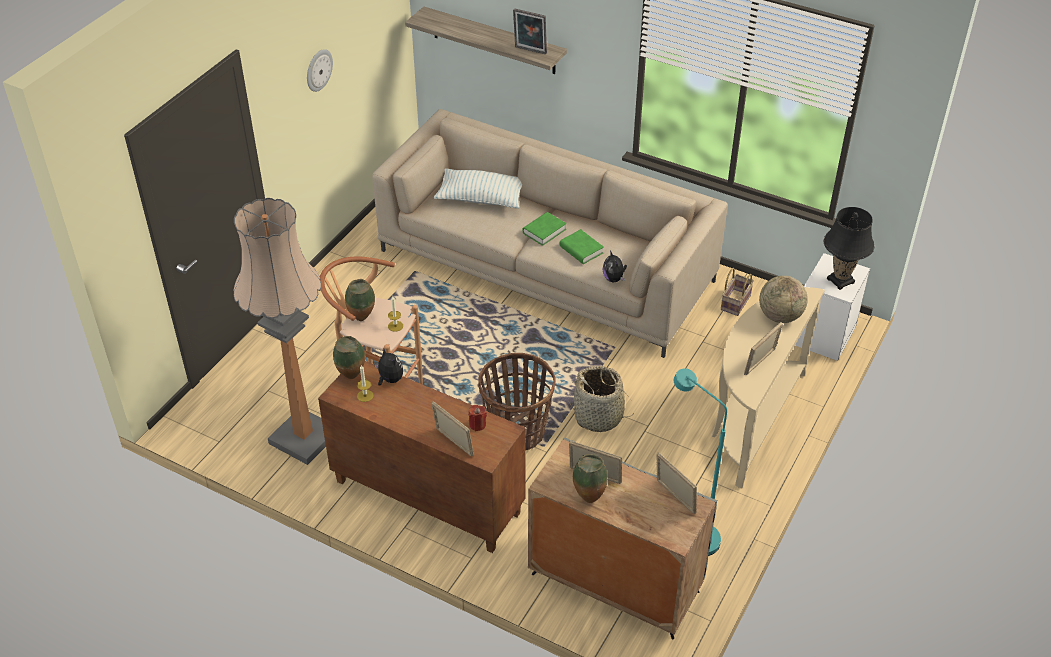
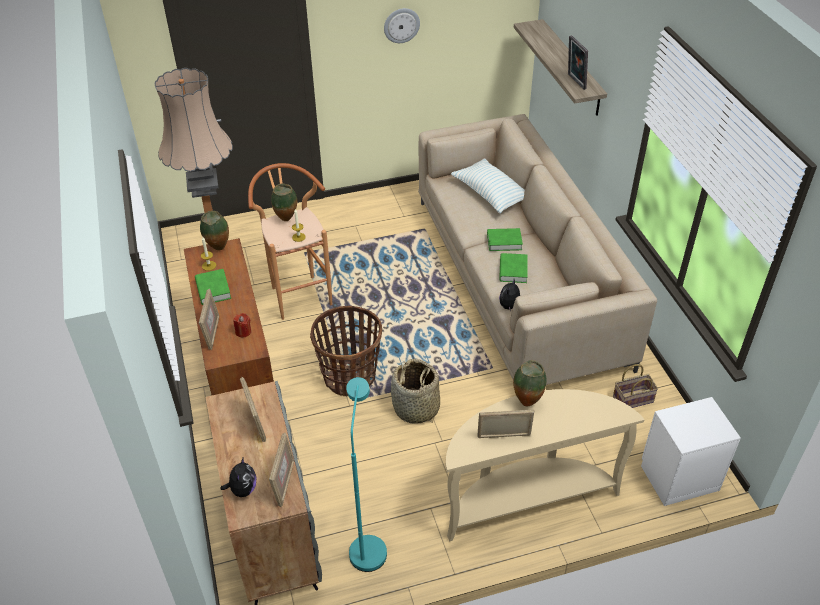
camera: 45 degrees right, 0 degrees up
plush toy [374,349,403,386] -> plush toy moved to [220,458,257,497]
vase [573,454,608,503] -> vase moved to [513,360,546,407]
globe [759,276,808,323] -> none
black table lamp [824,207,874,290] -> none
none -> green book [195,269,231,305]

